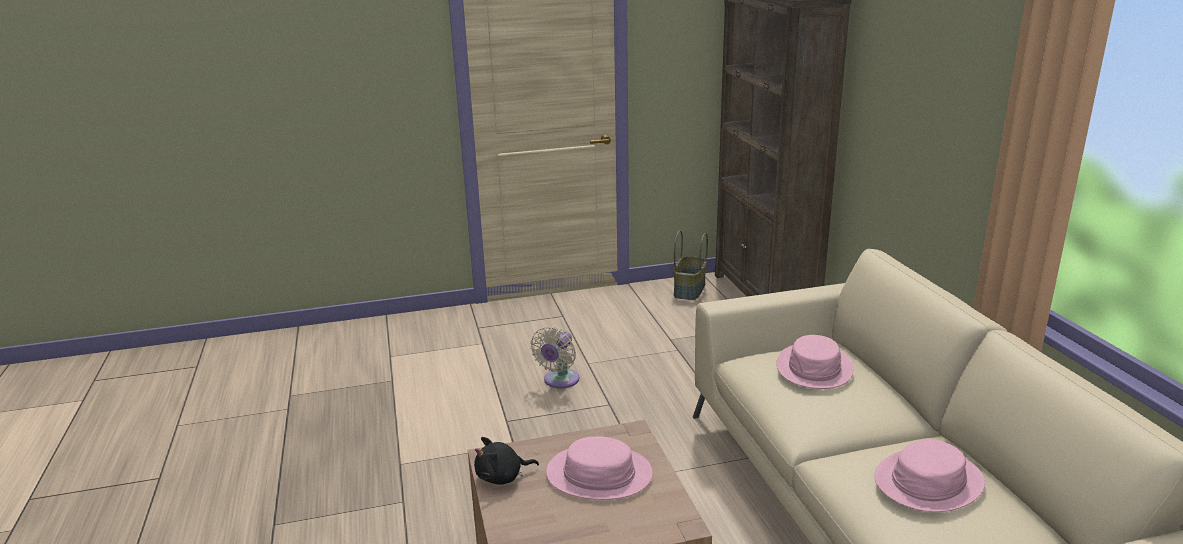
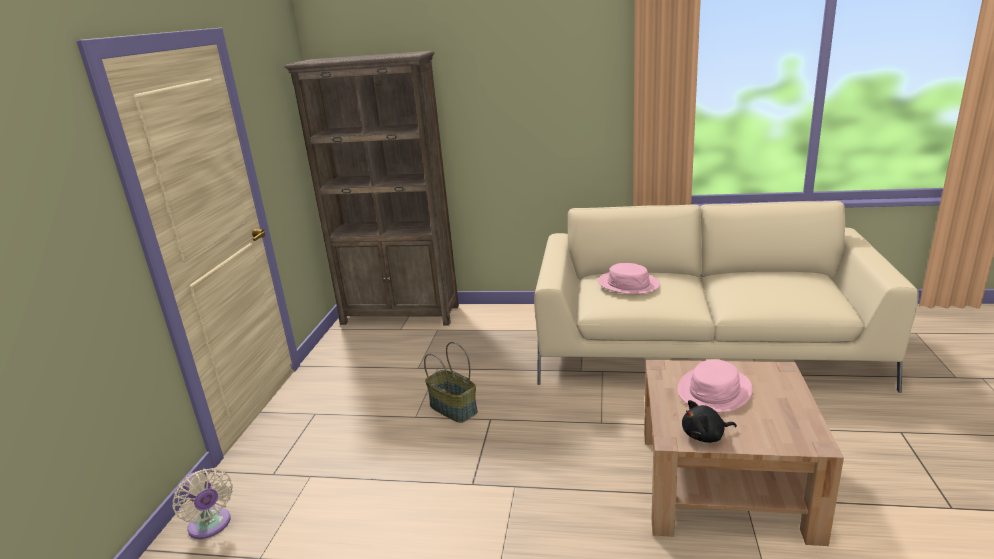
camera: 65 degrees left, 0 degrees up
black plush toy [474,437,539,485] -> black plush toy turned 75 degrees clockwise [682,400,737,443]
beige fan [530,327,579,388] -> beige fan moved to [172,468,233,539]
basket [673,231,708,300] -> basket moved to [424,342,478,423]
pink hat [874,440,985,512] -> none

